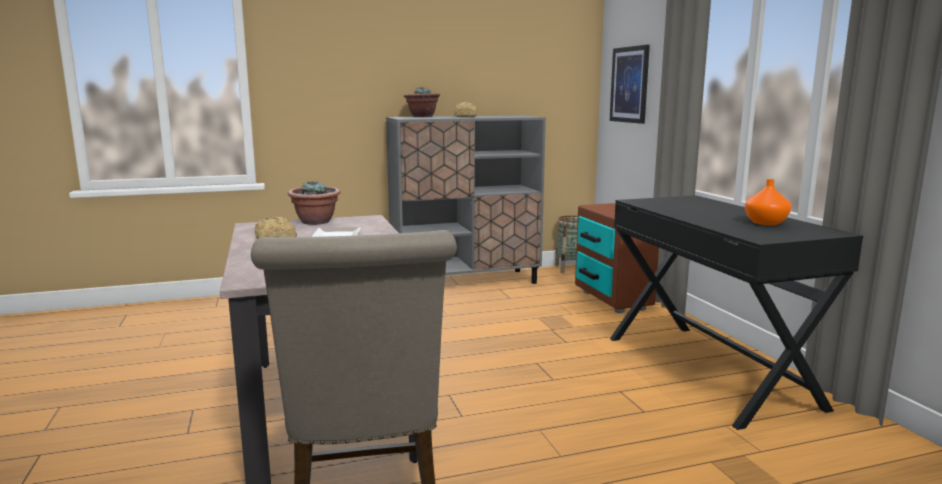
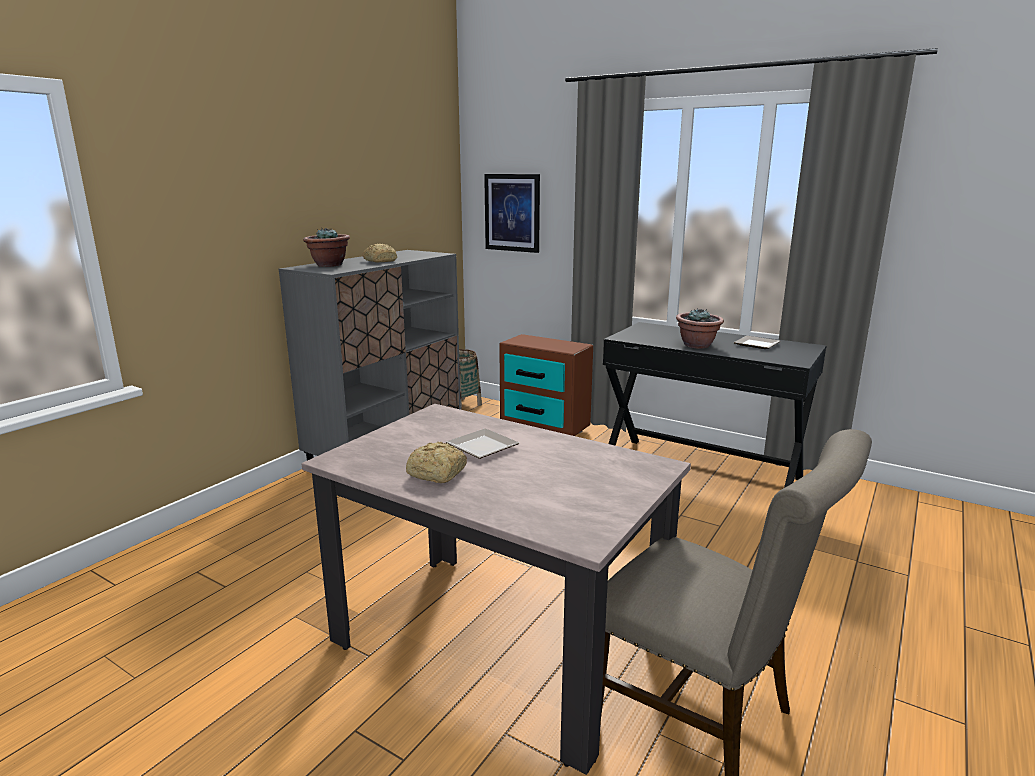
camera: 40 degrees left, 5 degrees up
potted plant [288,181,340,225] -> potted plant moved to [676,308,724,349]
orange vase [745,179,791,225] -> plate [734,336,780,349]

